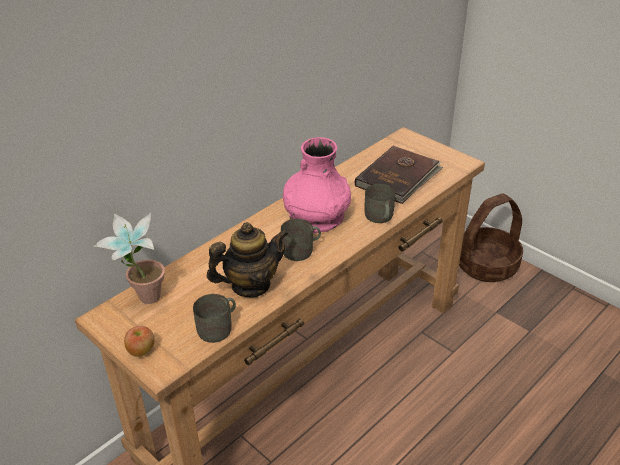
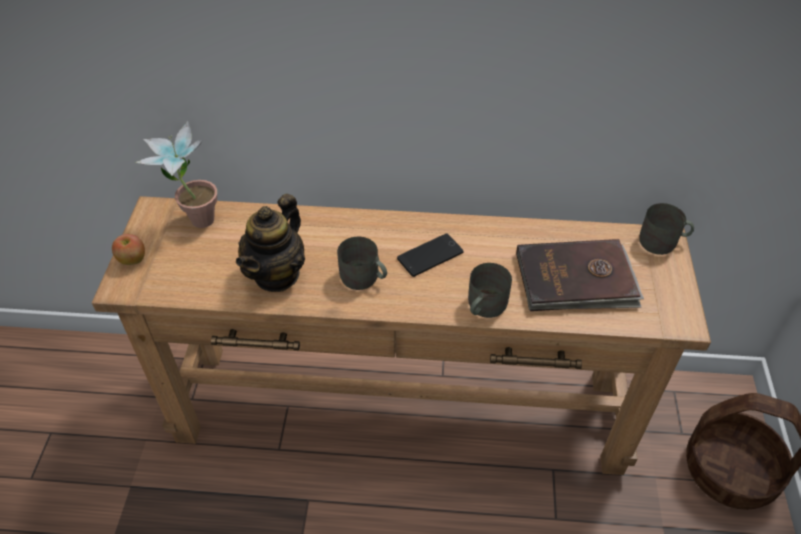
camera: 50 degrees right, 10 degrees up
grey mug [193,294,236,343] -> grey mug moved to [639,203,694,255]
teapot [207,222,289,298] -> teapot turned 90 degrees clockwise [236,194,305,292]
pink vase [283,137,351,233] -> phone [397,233,464,277]

